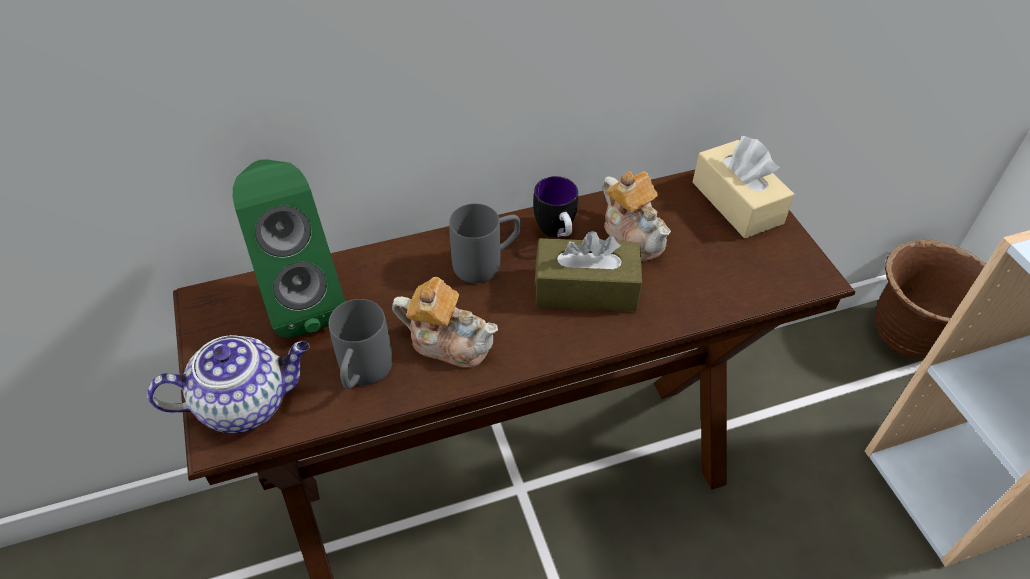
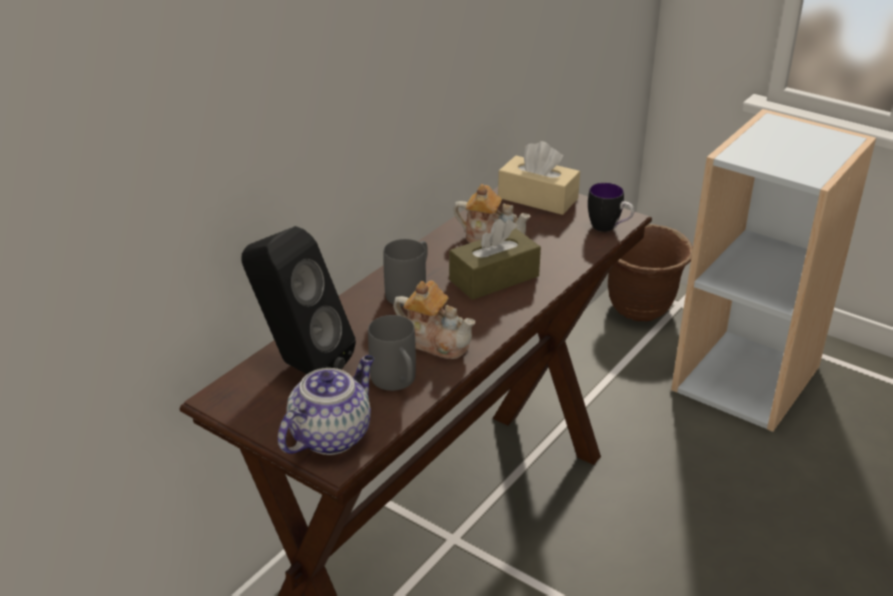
camera: 35 degrees left, 15 degrees down
green speaker [233,159,345,338] -> black speaker [241,226,356,374]
teapot [392,277,498,368] -> teapot turned 45 degrees clockwise [393,281,475,359]
mug [533,176,578,238] -> mug moved to [588,183,634,232]

